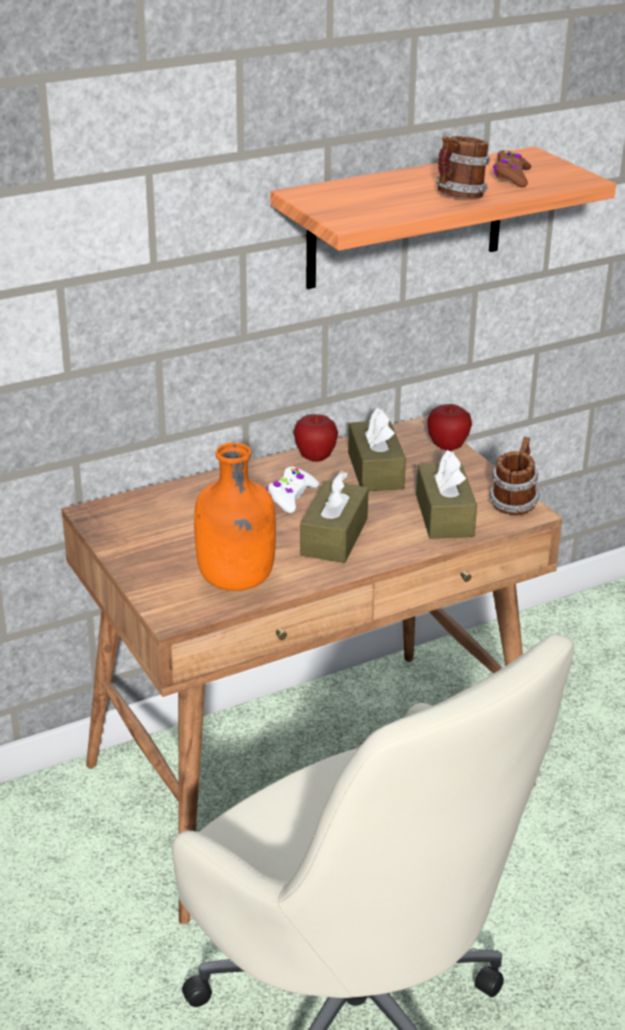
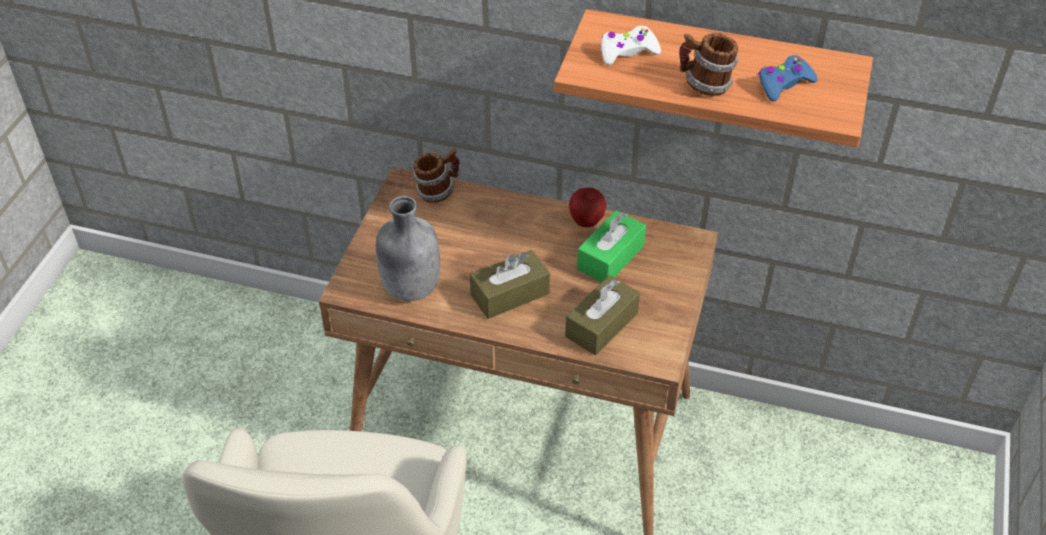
camera: 45 degrees right, 15 degrees up
orange bottle [194,443,276,591] -> grey bottle [376,196,440,301]
white game controller [266,466,320,513] -> white game controller moved to [601,26,661,65]
brown tissue box [348,408,406,491] -> green tissue box [577,210,646,282]
apple [427,404,472,451] -> none
mug [490,437,540,516] -> mug moved to [413,149,459,203]
brown game controller [493,150,531,187] -> blue game controller [759,55,818,102]

